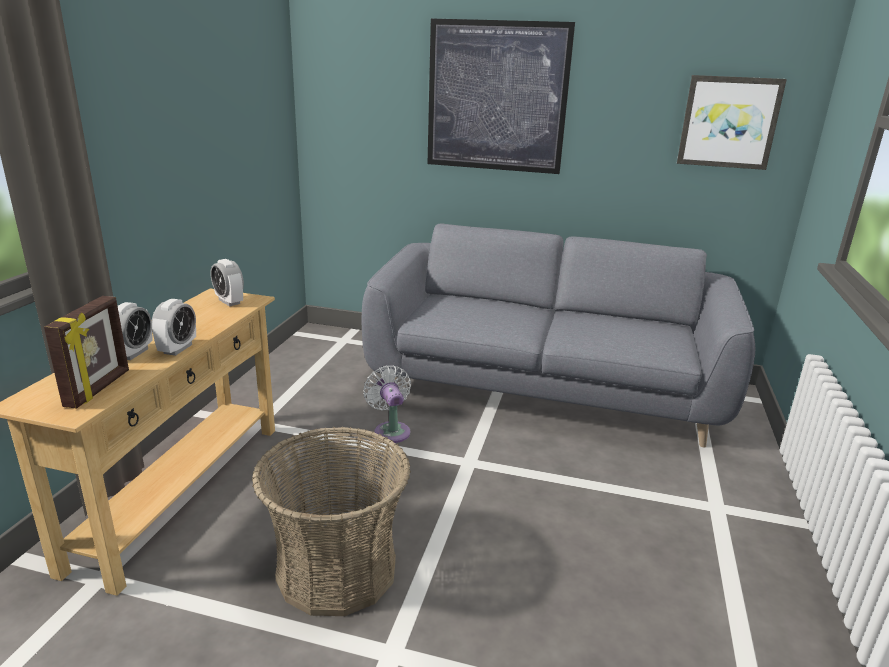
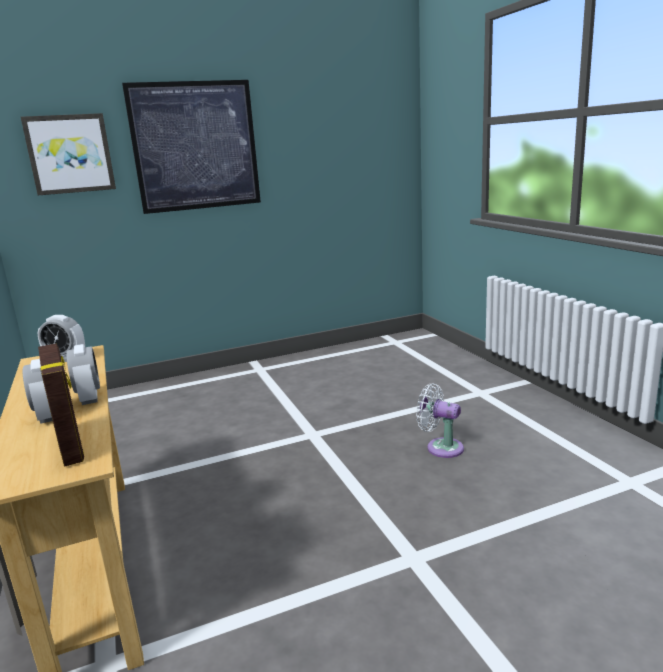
camera: 35 degrees left, 5 degrees down
basket [252,427,411,616] -> none
grey sofa [362,223,755,447] -> none
white fan [364,365,411,443] -> white fan moved to [416,383,464,458]
picture [677,75,787,170] -> picture moved to [21,113,116,195]

